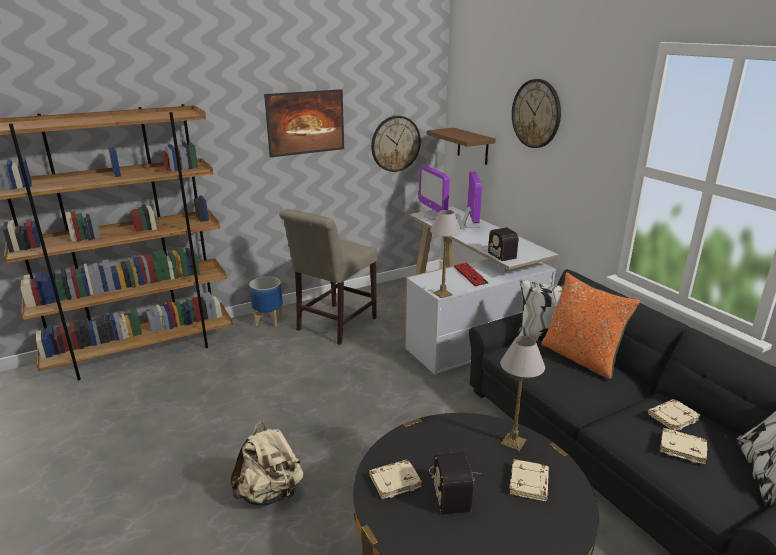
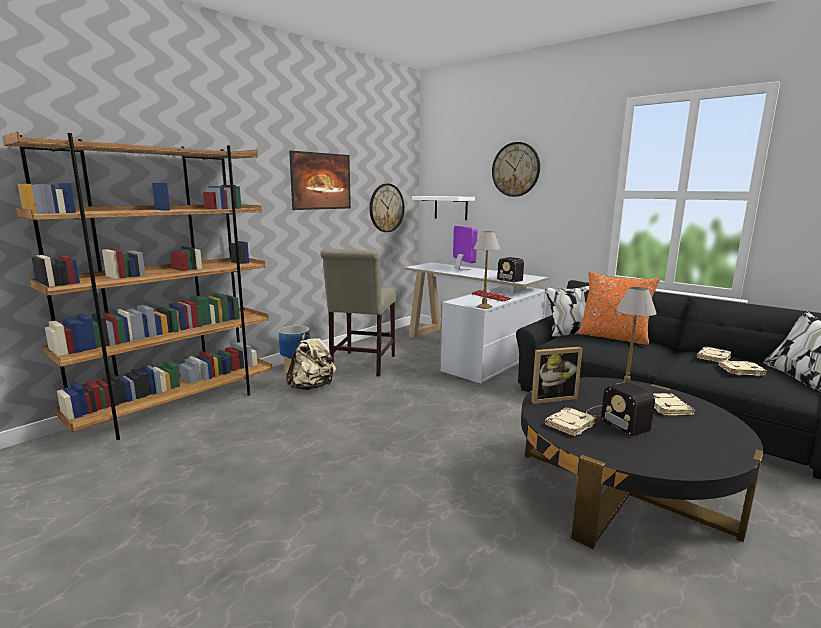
camera: 20 degrees left, 10 degrees down
beige backpack [230,421,303,506] -> beige backpack moved to [286,332,336,390]
monitor [419,165,450,220] -> none
brown shelf [427,128,496,165] -> white shelf [412,196,475,220]
none -> picture frame [531,347,583,404]

